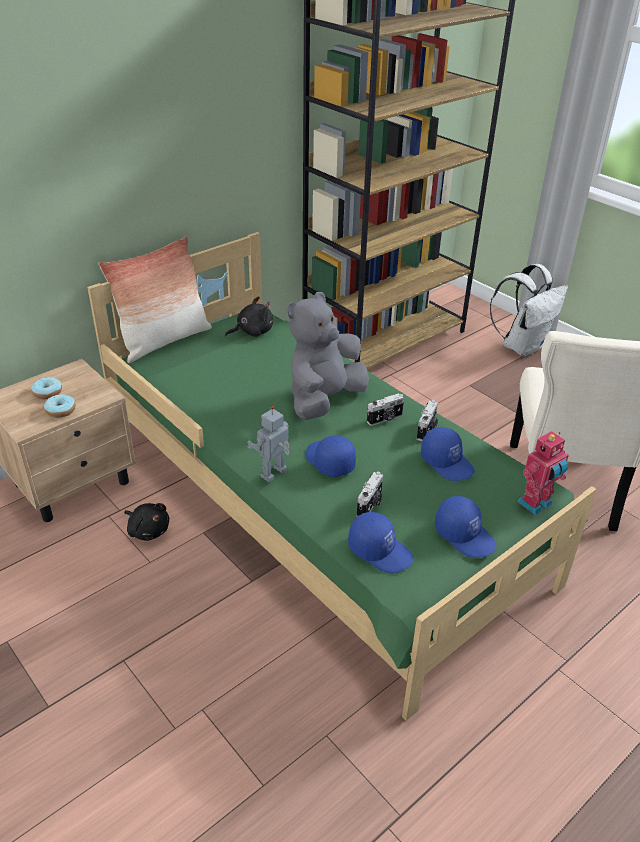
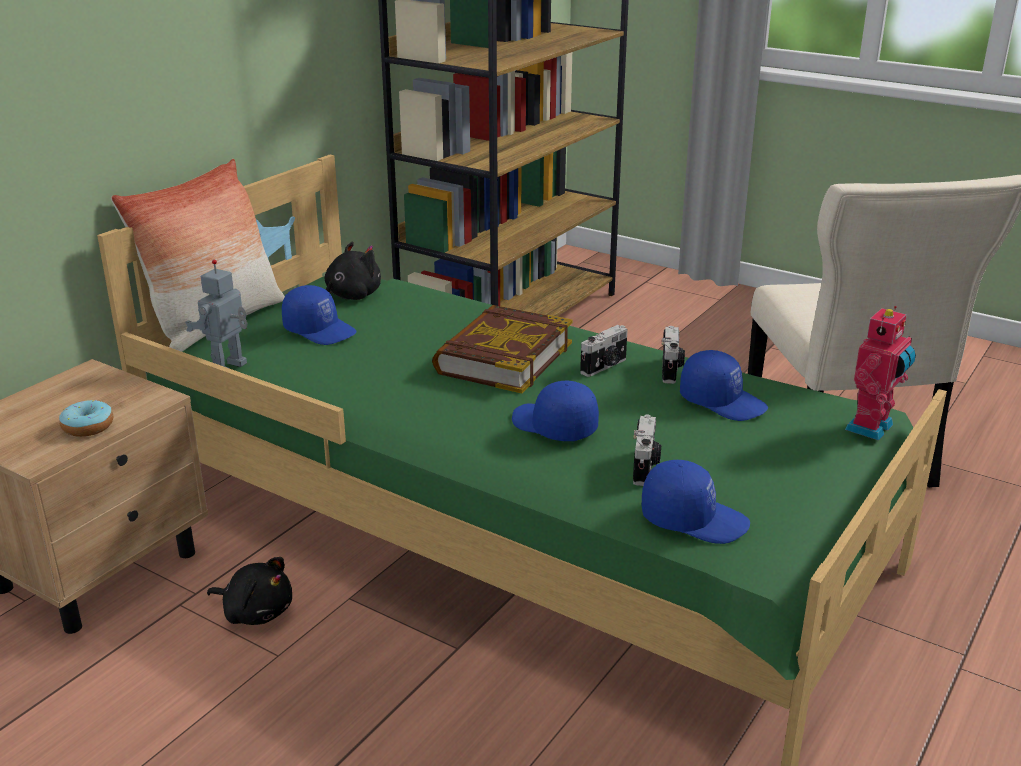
camera: 15 degrees left, 10 degrees down
donut [31,377,62,399] -> none
toy robot [247,406,290,482] -> toy robot moved to [185,259,248,369]
grey plush toy [287,292,369,420] -> book [432,305,573,393]
blue cap [435,496,496,558] -> blue cap moved to [282,285,357,345]
white backpack [490,264,568,357] -> none

